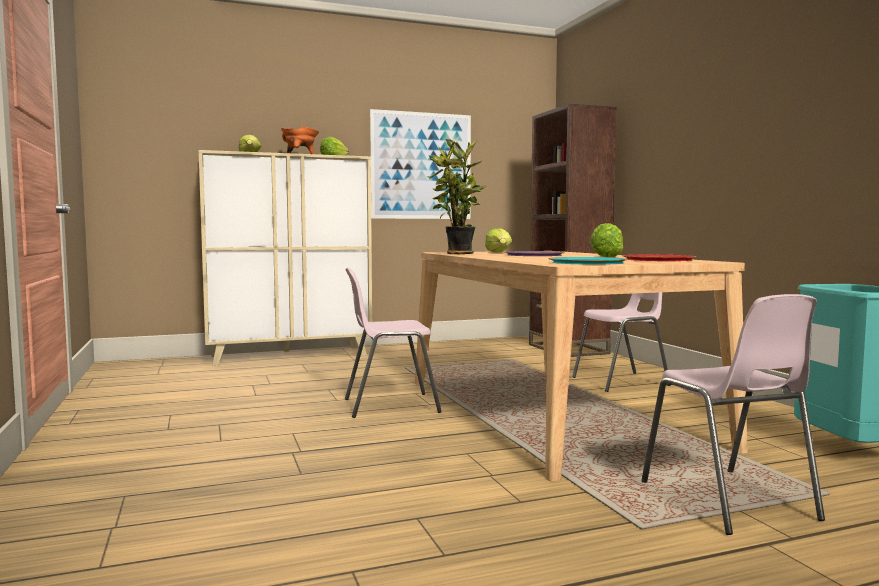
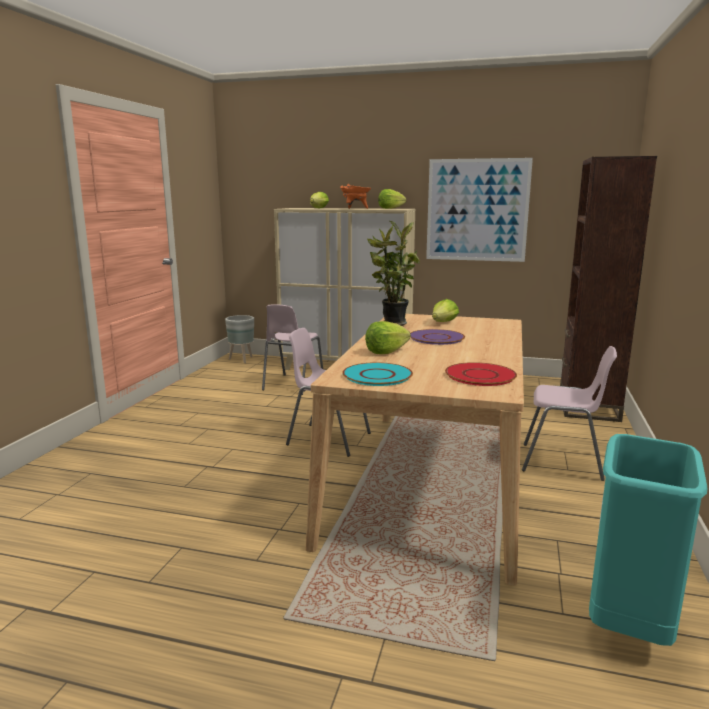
camera: 35 degrees right, 10 degrees up
lettuce [590,223,623,257] -> lettuce moved to [365,321,411,354]
pink chair [641,294,825,535] -> pink chair moved to [262,304,323,395]
none -> grey planter [225,315,254,363]

